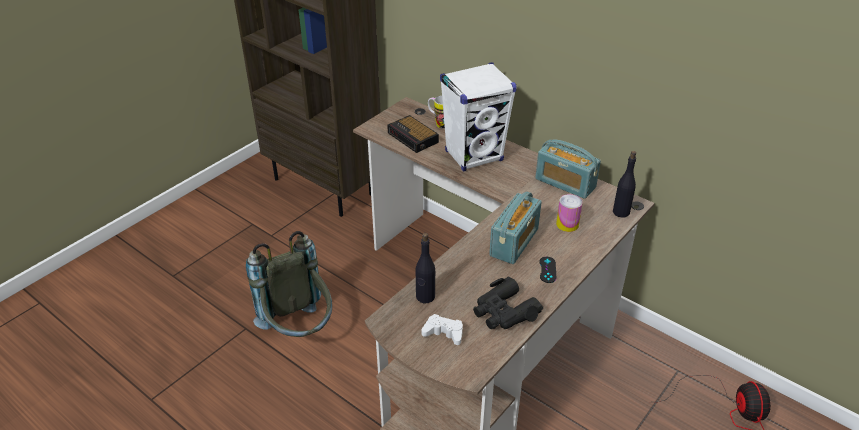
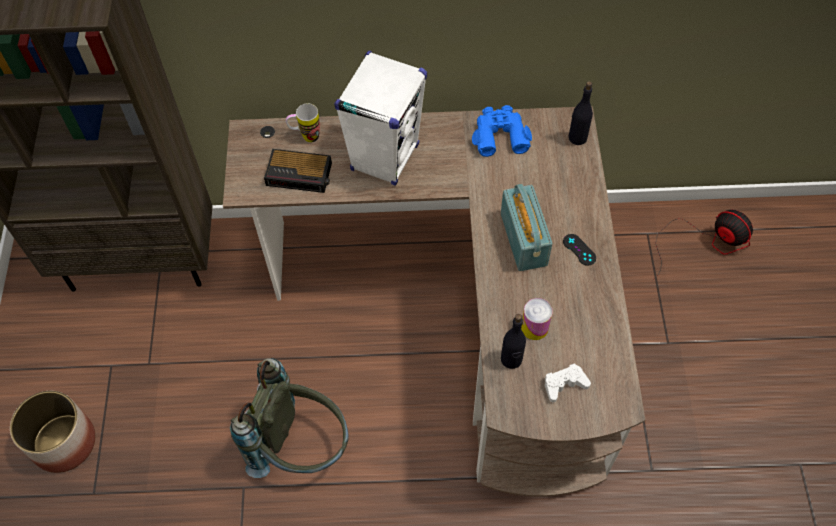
camera: 40 degrees left, 20 degrees up
black binoculars [473,276,543,329] -> none
radio [535,140,601,199] -> blue binoculars [472,105,532,157]
can [556,194,583,232] -> can moved to [521,298,553,340]
none -> planter [10,391,95,473]

